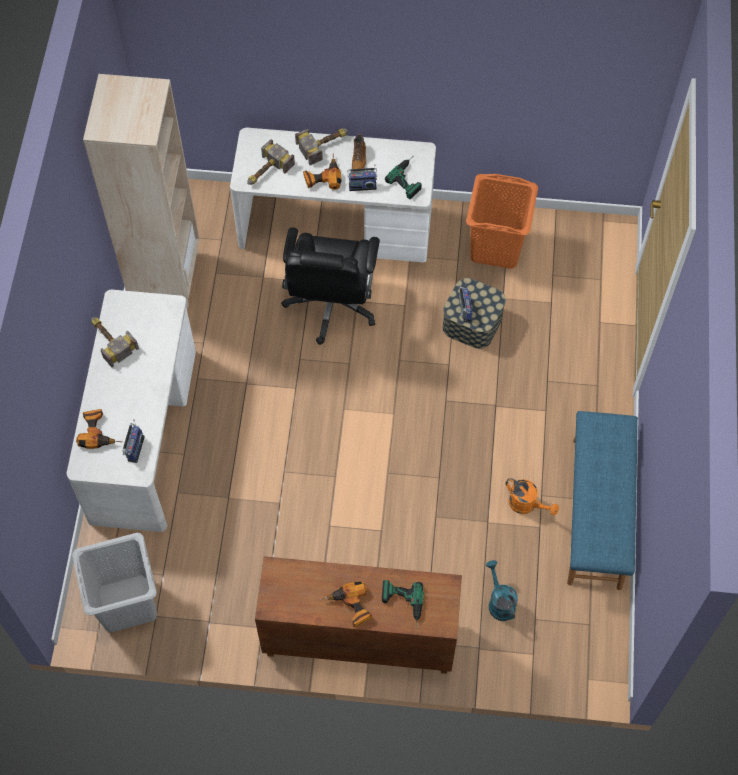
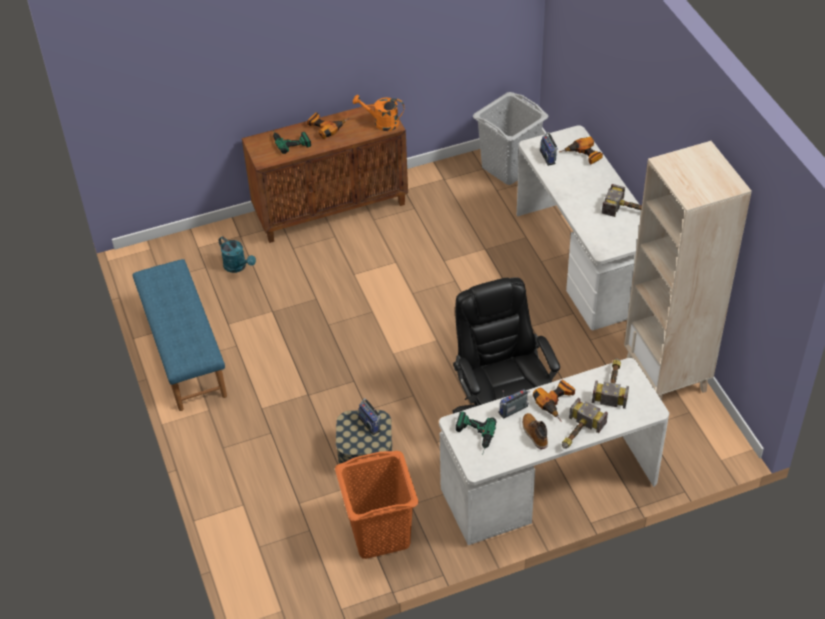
camera: 155 degrees right, 15 degrees down
orange watering can [506,478,559,515] -> orange watering can moved to [353,95,404,131]

